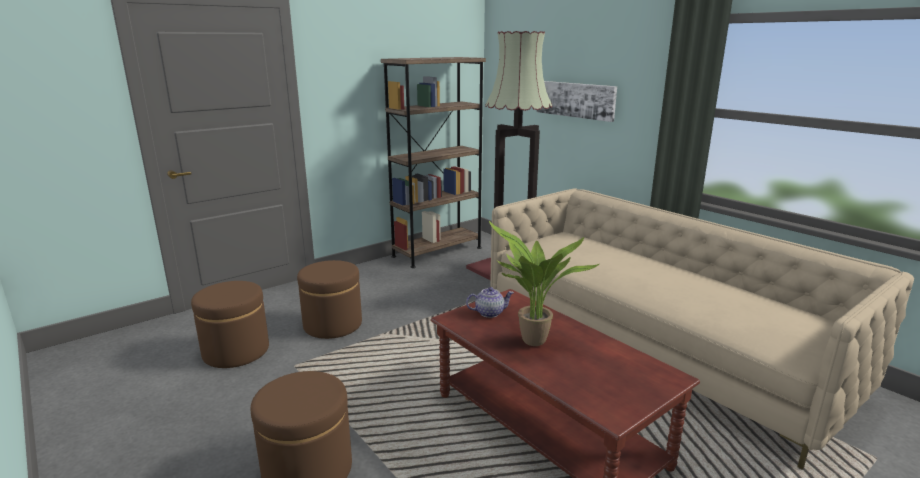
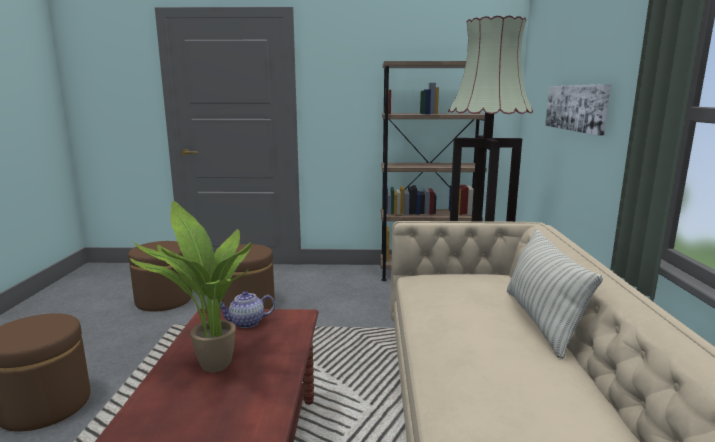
camera: 40 degrees right, 5 degrees down
teapot [466,287,514,318] -> teapot turned 135 degrees clockwise [220,291,275,328]
none -> pillow [507,228,603,359]

